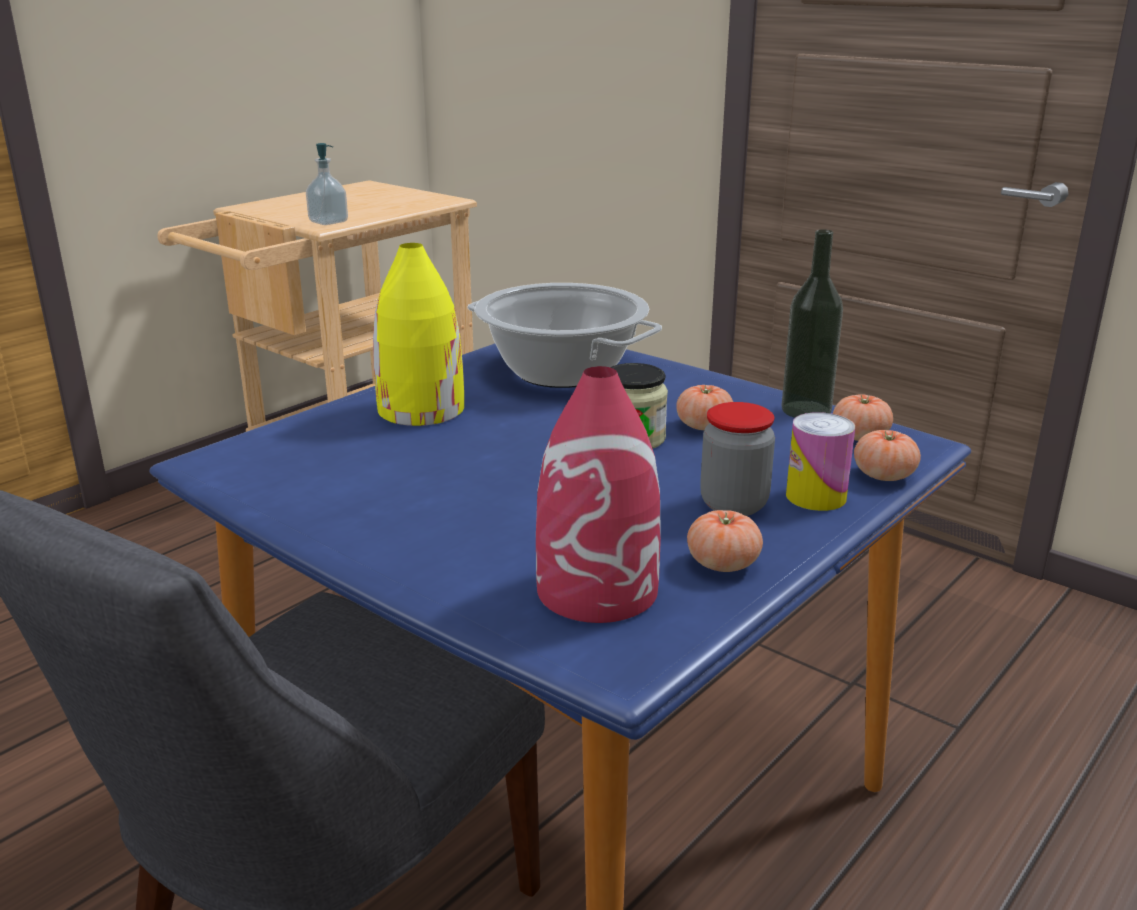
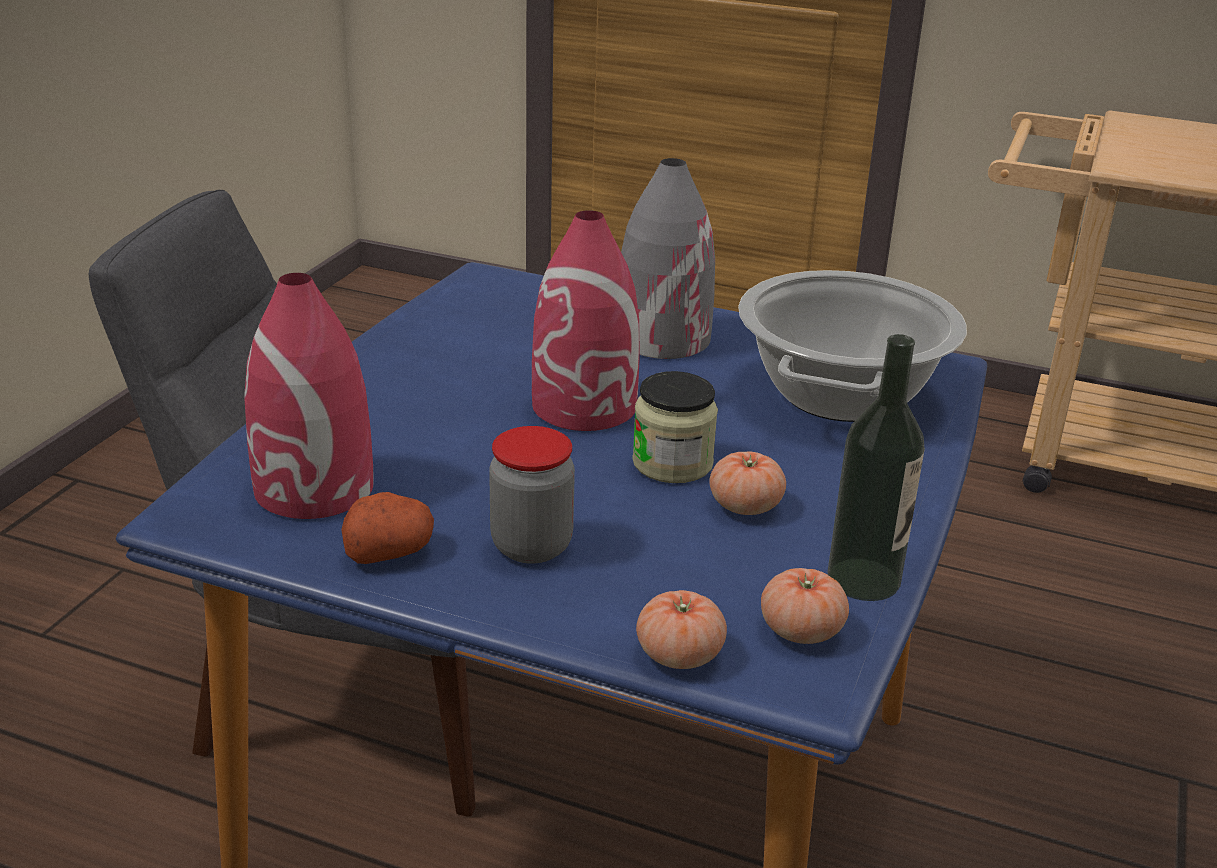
camera: 70 degrees right, 5 degrees up
soap dispenser [306,143,348,225] -> none
yellow vase [373,243,464,426] -> grey vase [621,158,715,359]
tomato [687,510,763,572] -> potato [341,492,434,564]
can [786,412,855,511] -> none
none -> red vase [532,210,639,431]

